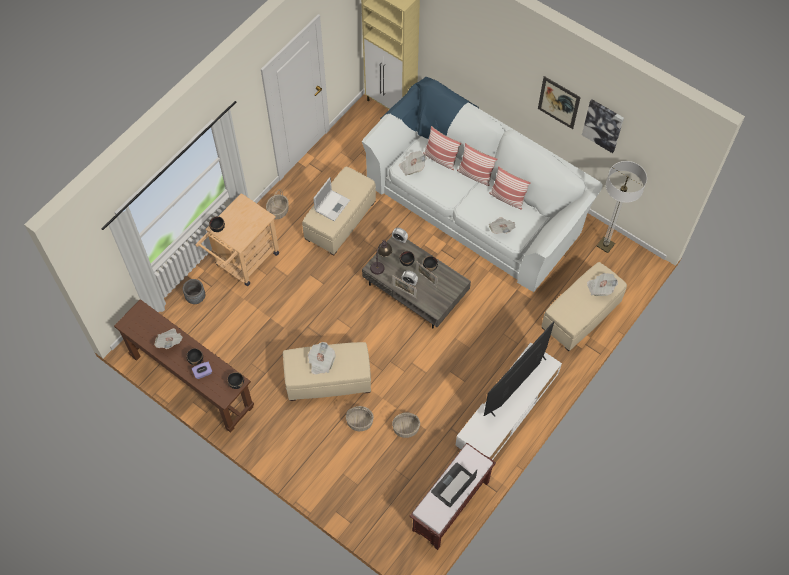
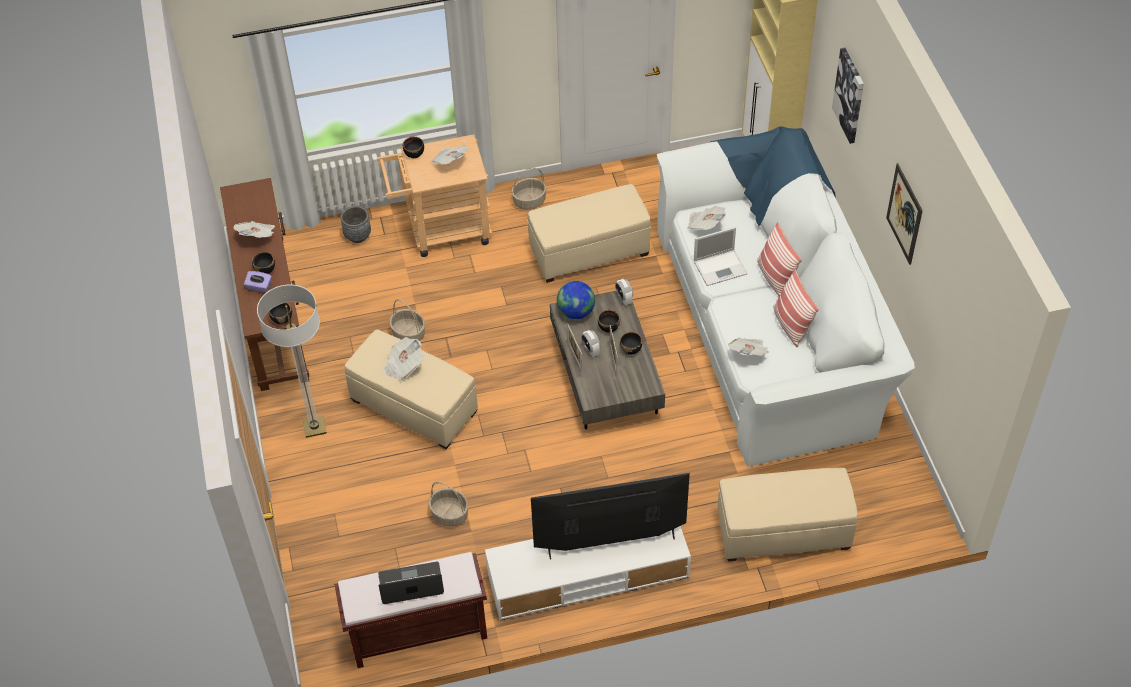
camera: 40 degrees right, 10 degrees down
laptop [313,177,350,221] -> laptop moved to [694,227,748,286]
basket [346,406,374,431] -> basket moved to [389,299,425,341]
table lamp [370,240,392,275] -> globe [557,281,595,319]
pillow [423,126,462,170] -> none
picture [582,100,624,153] -> picture moved to [832,48,864,144]
newspaper [587,273,618,296] -> newspaper moved to [431,146,469,165]
floor lamp [597,161,647,253] -> floor lamp moved to [257,284,327,438]

